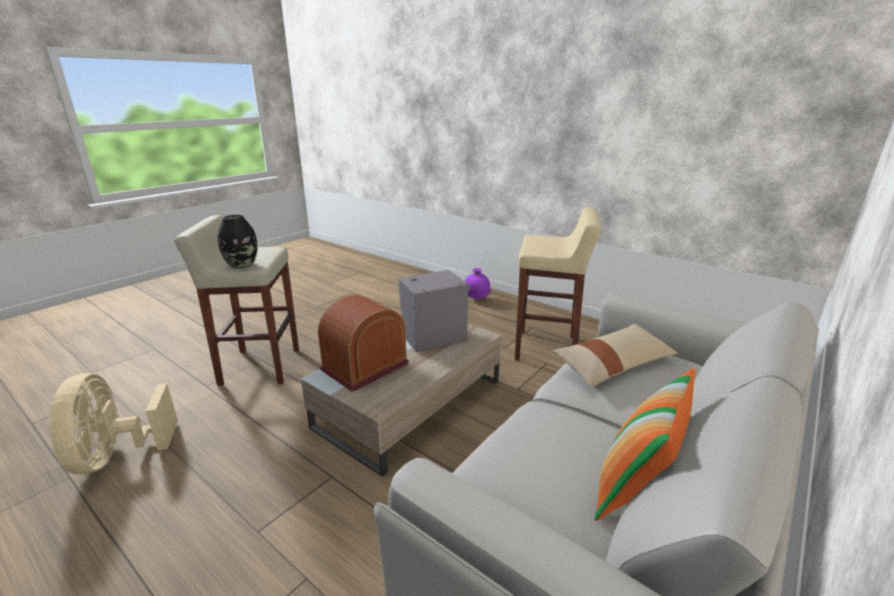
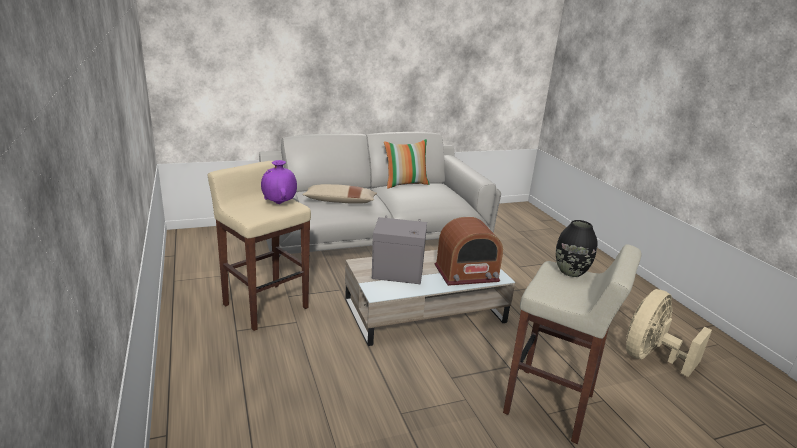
camera: 150 degrees left, 0 degrees up
beige fan [50,373,178,474] -> beige fan turned 150 degrees counterclockwise [626,289,712,377]
purple vase [465,268,491,300] -> purple vase moved to [261,160,297,204]

